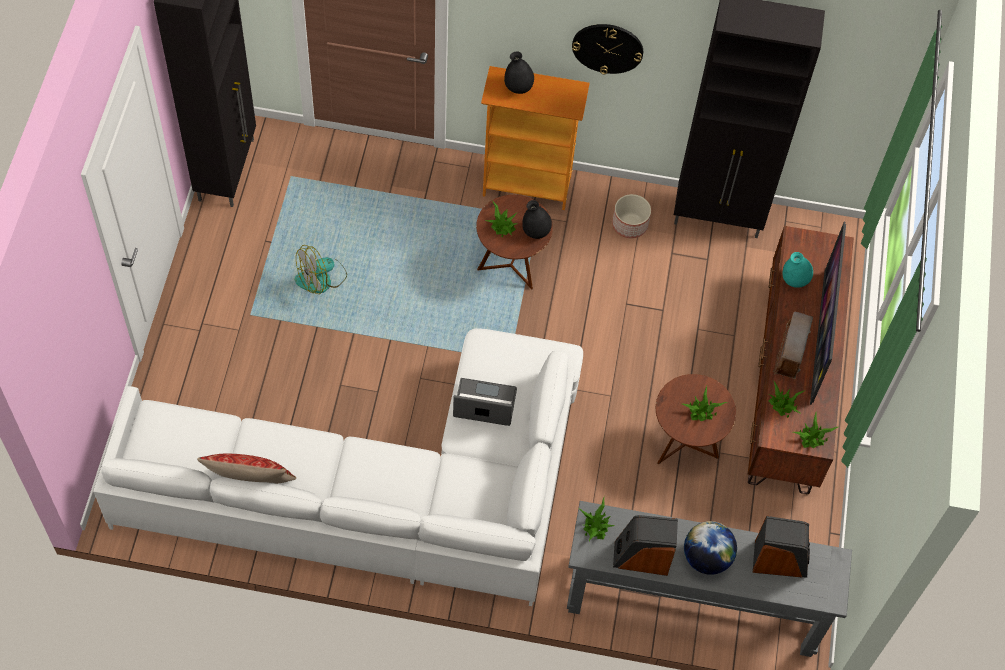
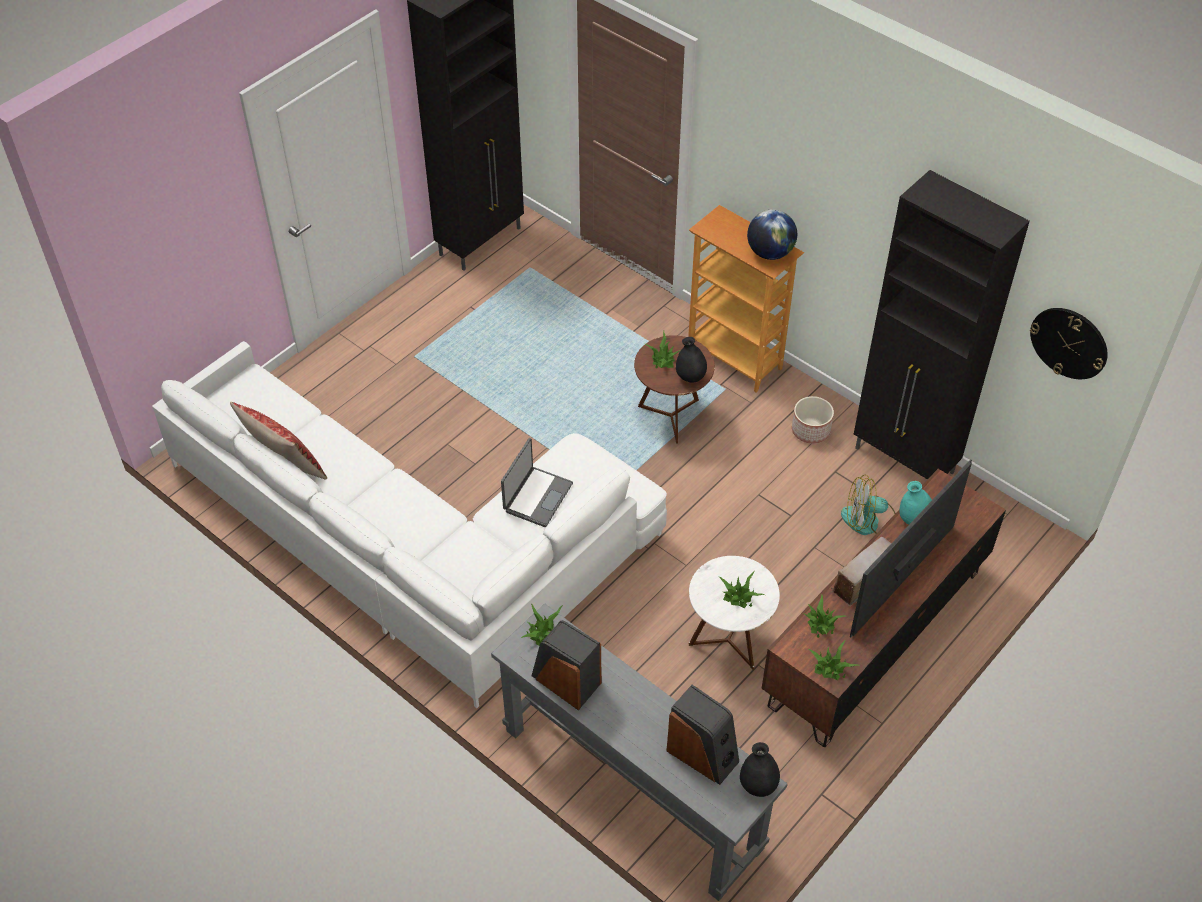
camera: 35 degrees right, 10 degrees down
fan [295,245,347,294] -> fan moved to [841,474,895,535]
laptop [453,378,517,426] -> laptop turned 75 degrees clockwise [501,438,573,527]
black vase [504,51,534,94] -> black vase moved to [740,742,780,797]
wall clock [572,24,643,75] -> wall clock moved to [1030,308,1108,379]
brown side table [656,374,736,465] -> white side table [689,556,780,670]
globe [684,521,737,575] -> globe moved to [747,209,797,260]

